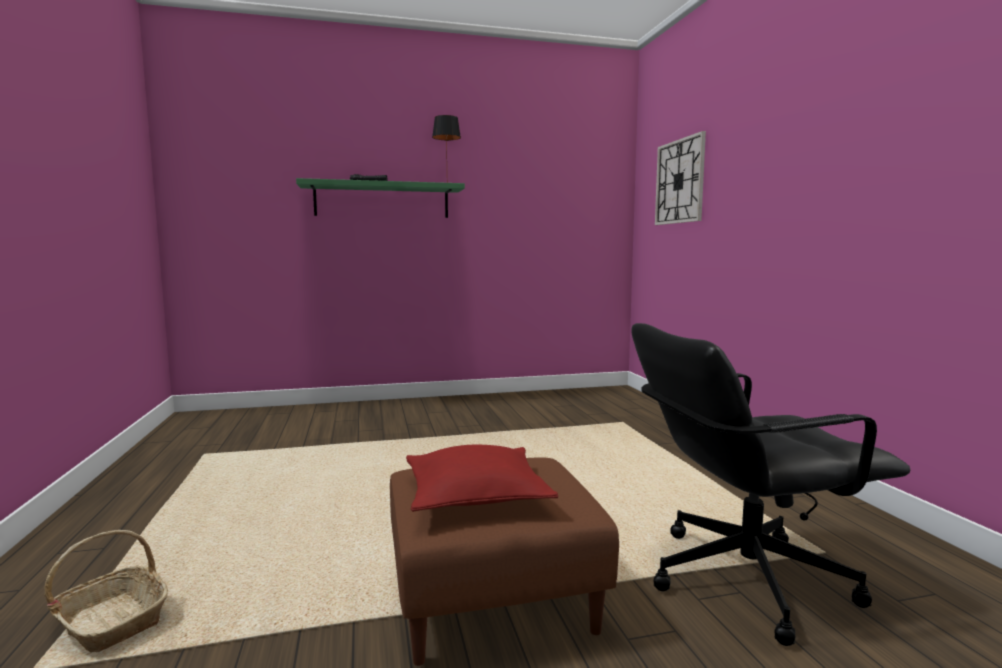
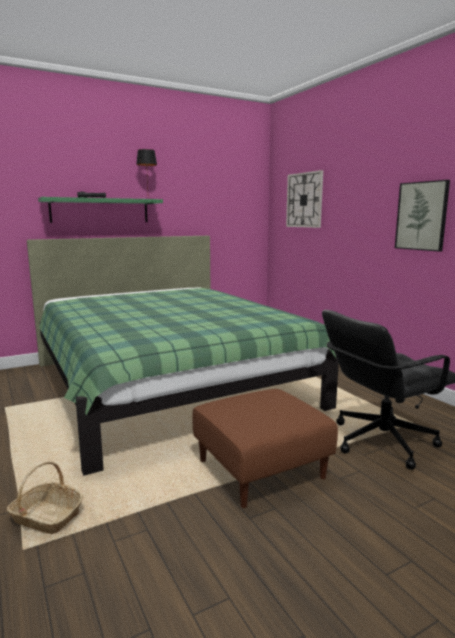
camera: 15 degrees left, 5 degrees up
red pillow [406,445,558,512] -> none
none -> green bed [27,236,339,475]
none -> picture [395,180,450,252]

